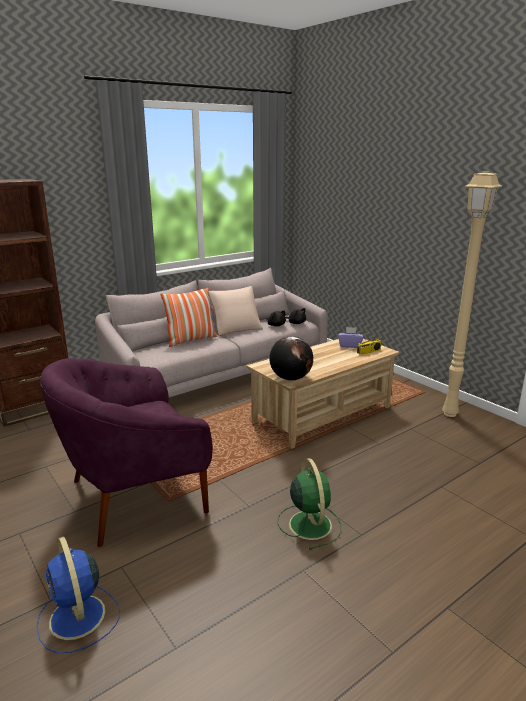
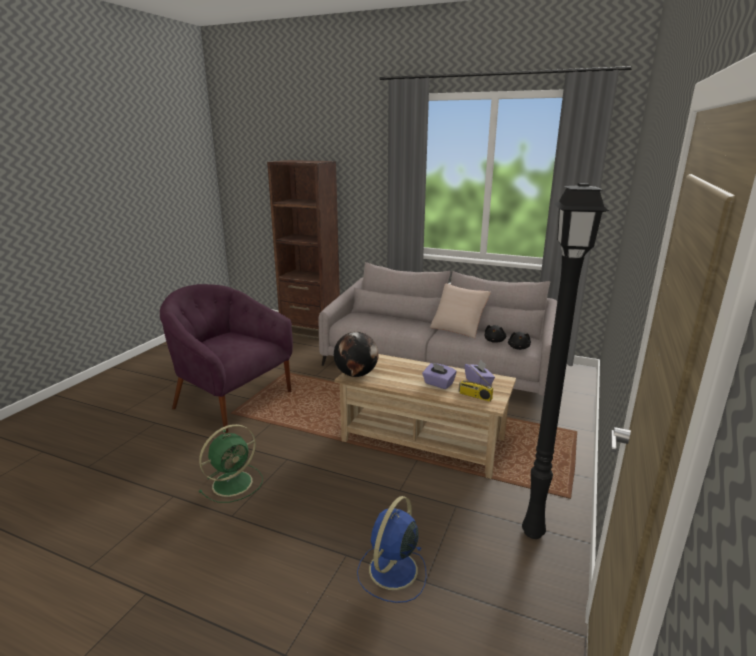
camera: 60 degrees right, 0 degrees up
blue fan [36,537,120,653] -> blue fan moved to [357,496,426,603]
pillow [160,288,217,347] -> none
beige floor lamp [442,171,501,417] -> black floor lamp [522,183,609,539]
none -> purple tissue box [422,363,457,389]

